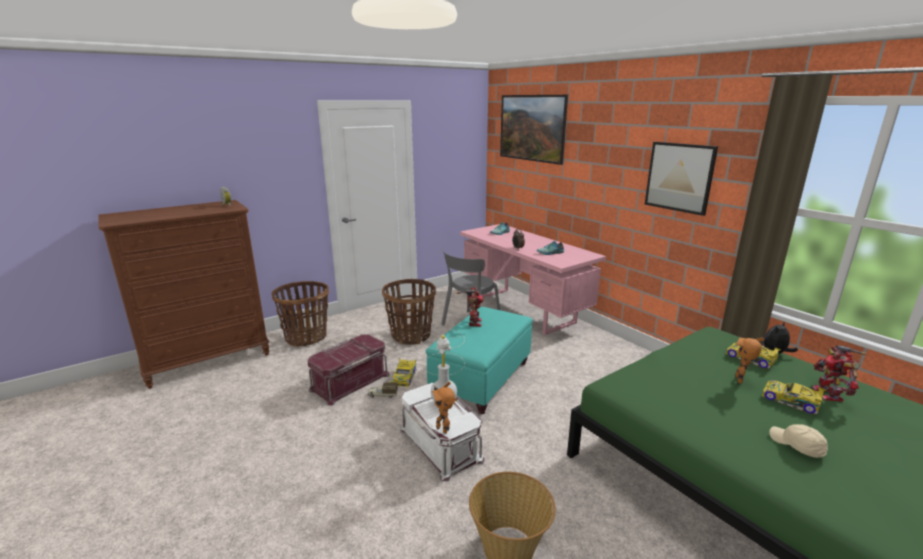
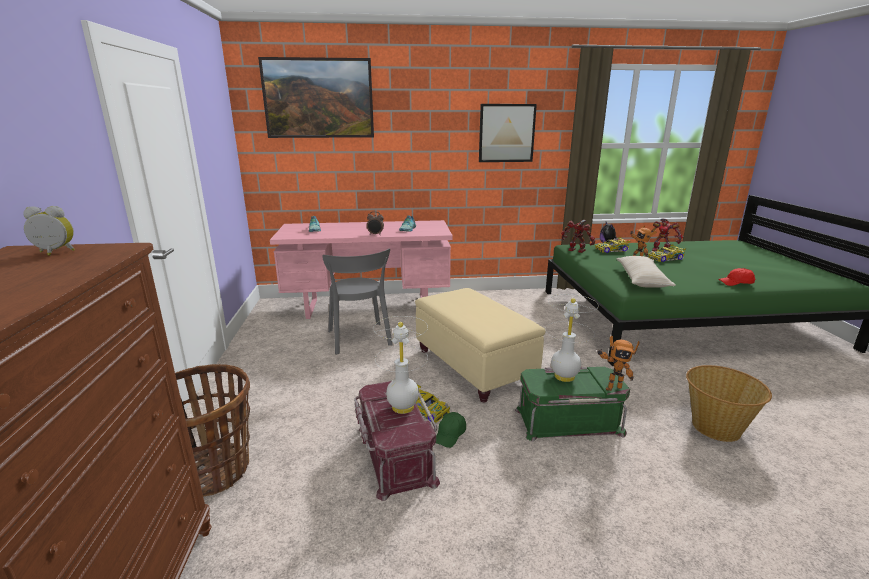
camera: 60 degrees left, 0 degrees up
toy truck [368,382,398,398] -> green cap [436,412,466,448]
basket [382,279,436,345] -> none
white storage box [400,383,485,481] -> green storage box [515,367,630,441]
turquoise ottoman [426,307,533,414] -> beige ottoman [415,288,546,402]
toy robot [457,287,483,327] -> toy robot moved to [561,220,595,253]
beige cap [769,424,828,458] -> none
none -> white table lamp [373,316,428,414]
none -> beige pillow [616,256,676,288]
none -> red cap [718,268,755,286]

